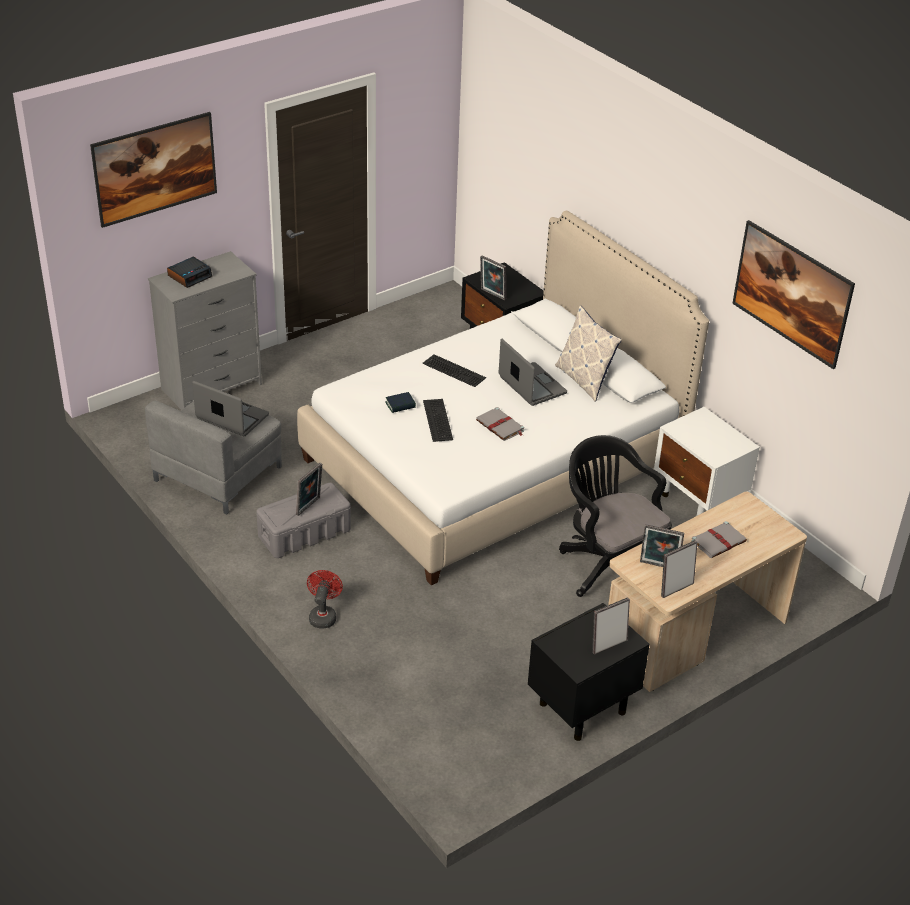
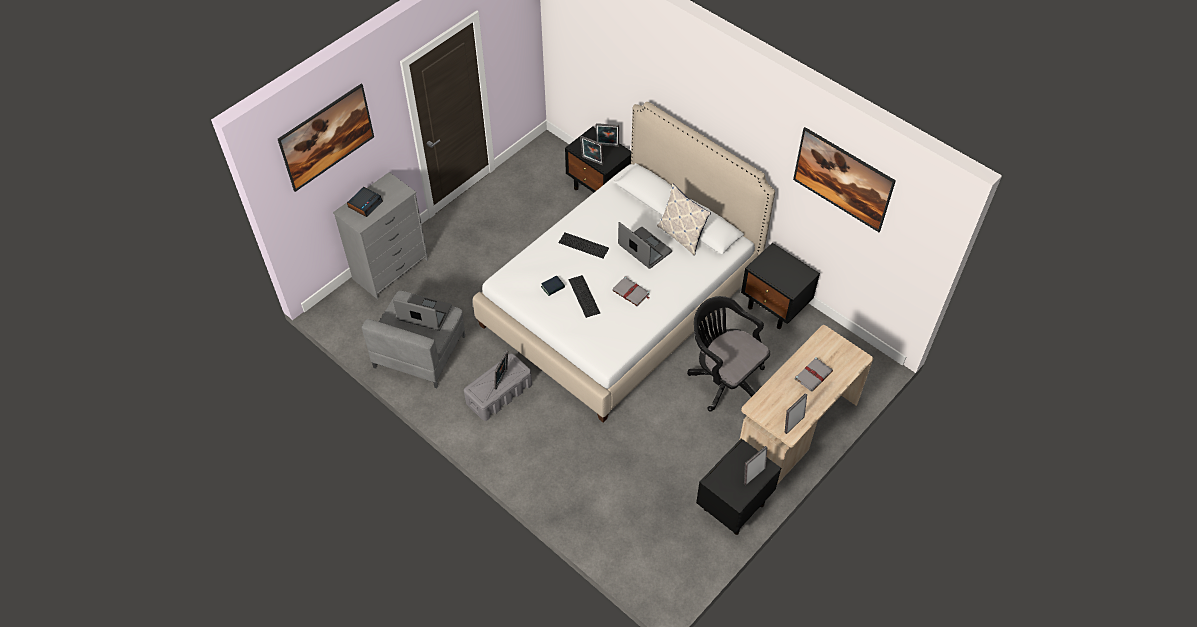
camera: 10 degrees left, 15 degrees up
red fan [307,570,343,629] -> none
picture frame [640,524,684,567] -> picture frame moved to [596,123,619,147]
white nightstand [654,407,760,516] -> black nightstand [741,243,820,329]

